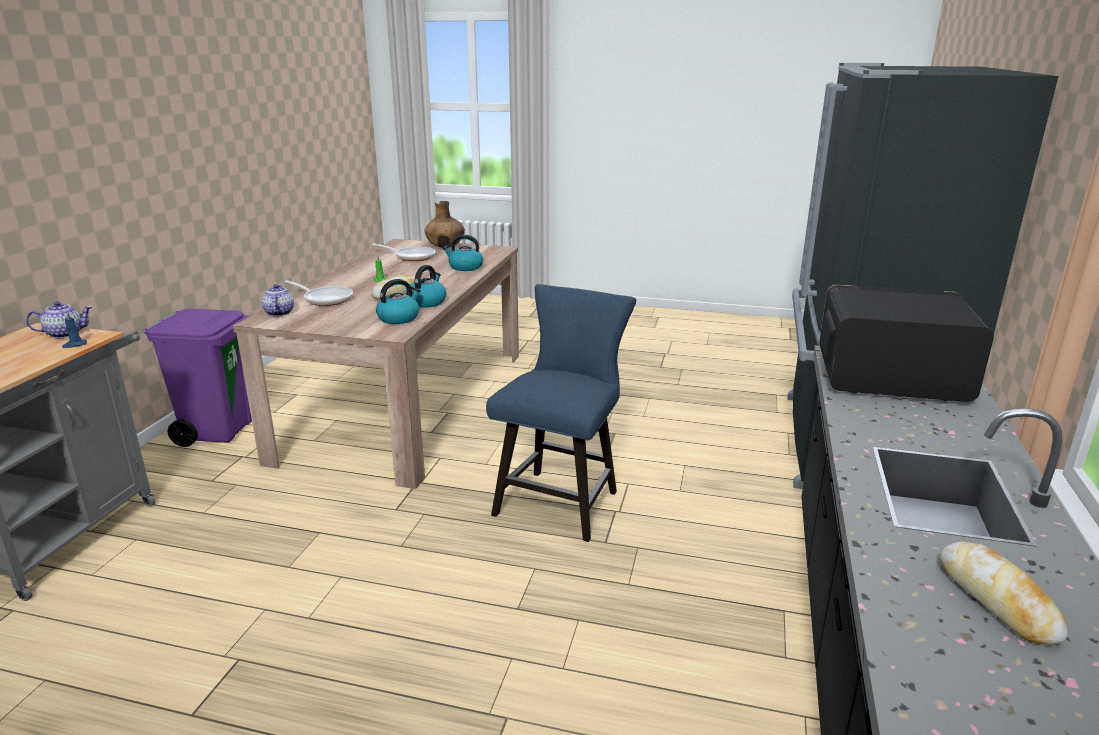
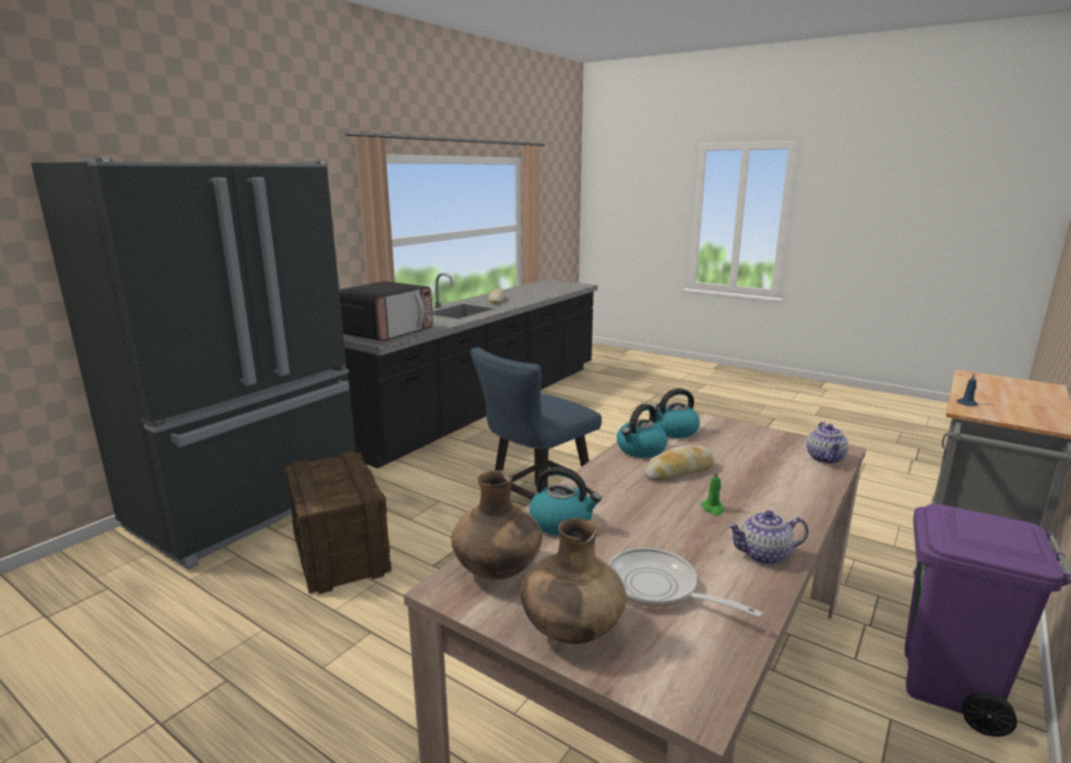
camera: 160 degrees left, 5 degrees down
teapot [26,301,93,338] -> teapot moved to [727,510,808,565]
frying pan [285,280,353,306] -> none
microwave [819,284,994,402] -> microwave turned 90 degrees counterclockwise [339,281,433,341]
none -> crate [285,451,392,594]
none -> brown vase [451,470,542,580]

